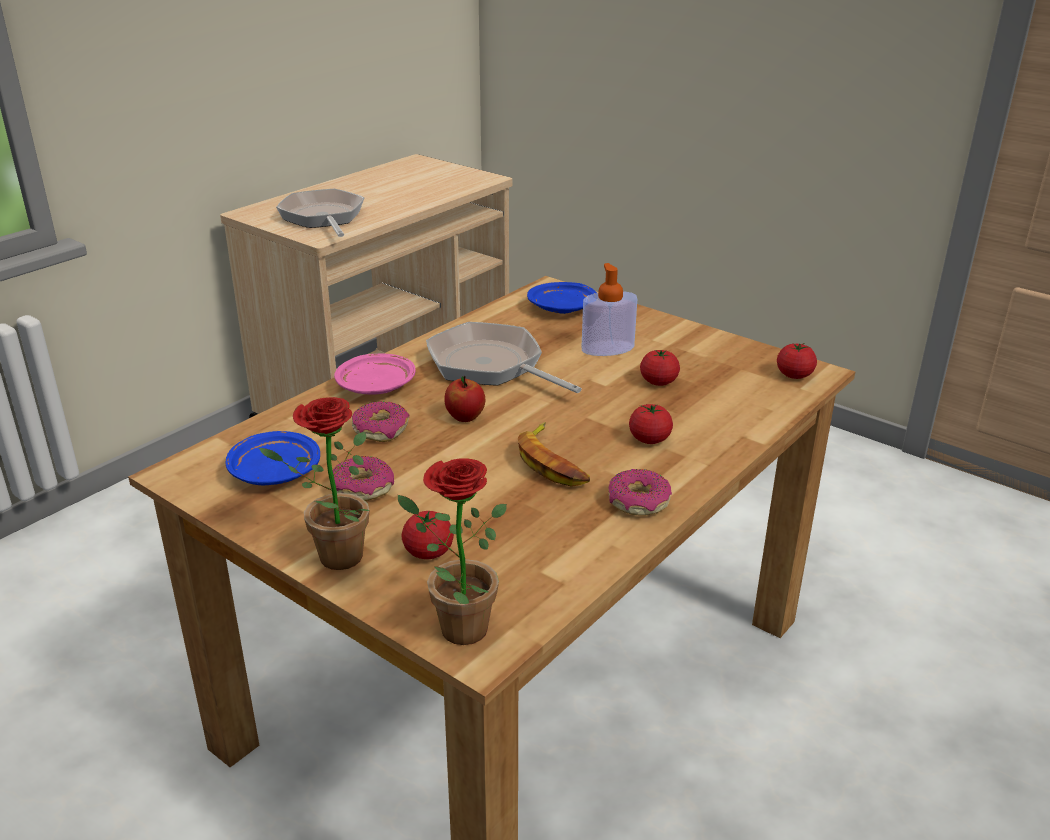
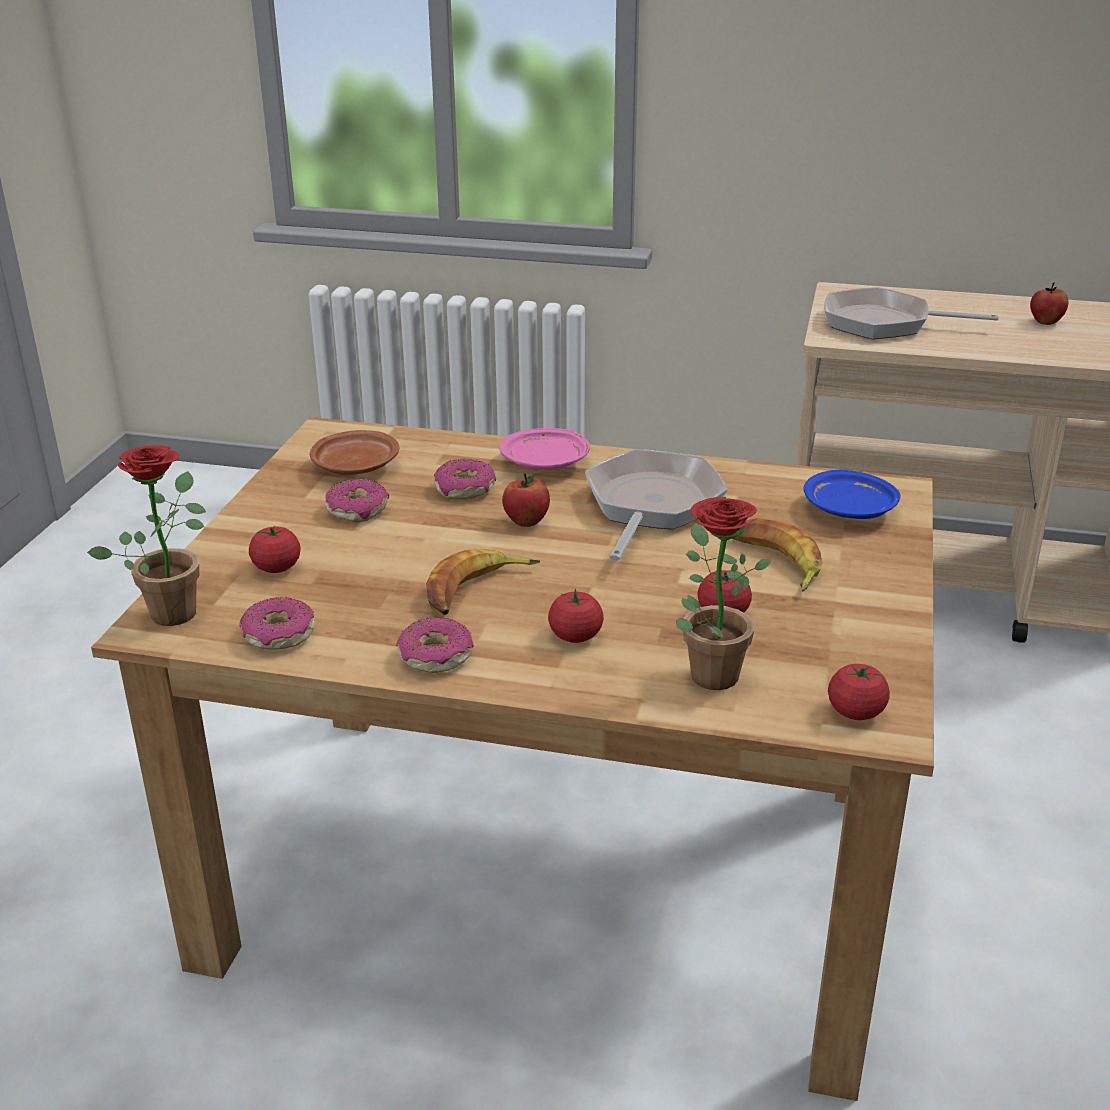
camera: 65 degrees right, 0 degrees up
blue plate [225,431,320,485] -> brown plate [310,430,399,475]
potted plant [259,397,371,570] -> potted plant moved to [676,497,771,690]
frying pan [276,189,364,237] -> frying pan turned 120 degrees counterclockwise [824,287,999,339]
soap dispenser [582,263,637,356] -> banana [732,518,823,592]
none -> donut [240,597,315,650]
none -> apple [1030,282,1068,325]

